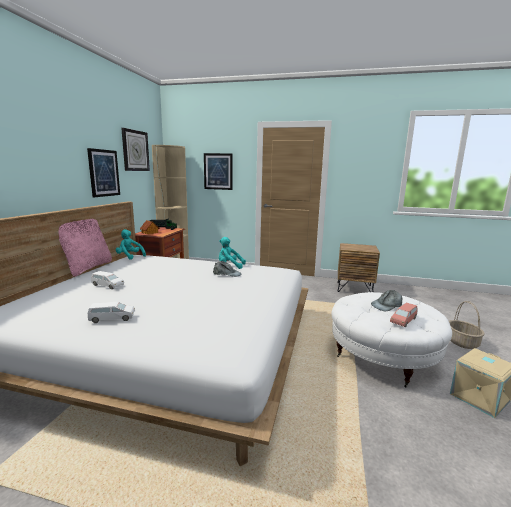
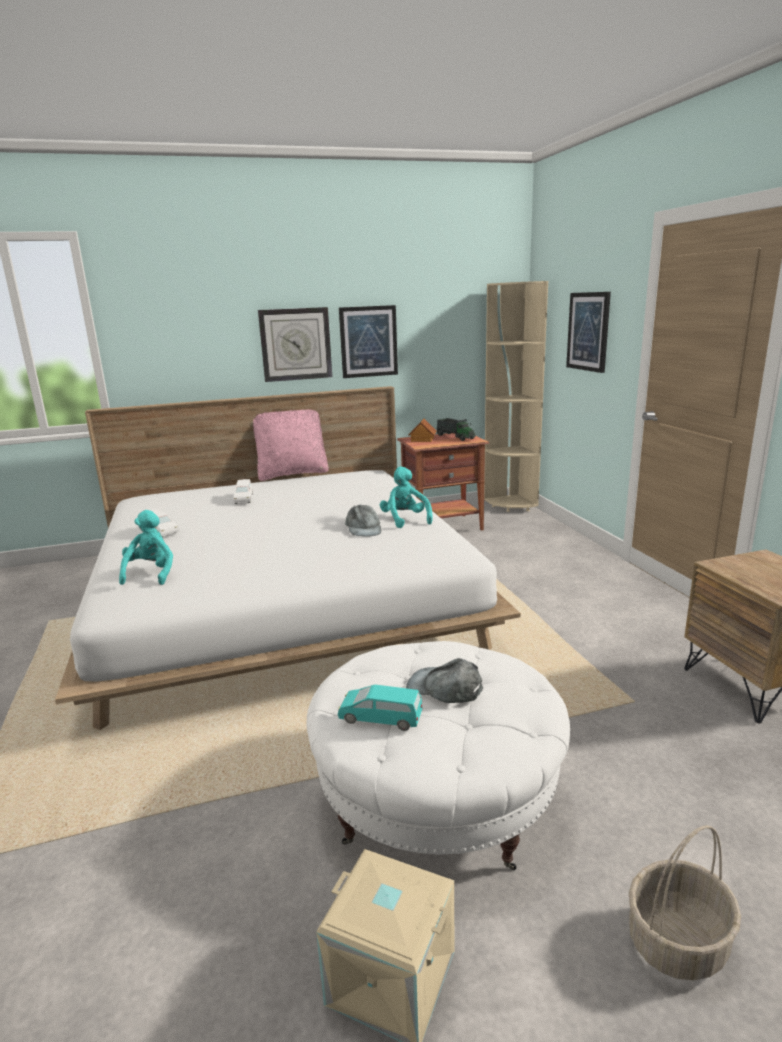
camera: 60 degrees right, 5 degrees up
turquoise plush toy [116,229,146,260] -> turquoise plush toy moved to [119,510,173,585]
wall clock [121,128,150,171] -> wall clock moved to [258,307,332,382]
pink toy car [390,303,418,327] -> turquoise toy car [338,685,423,731]

